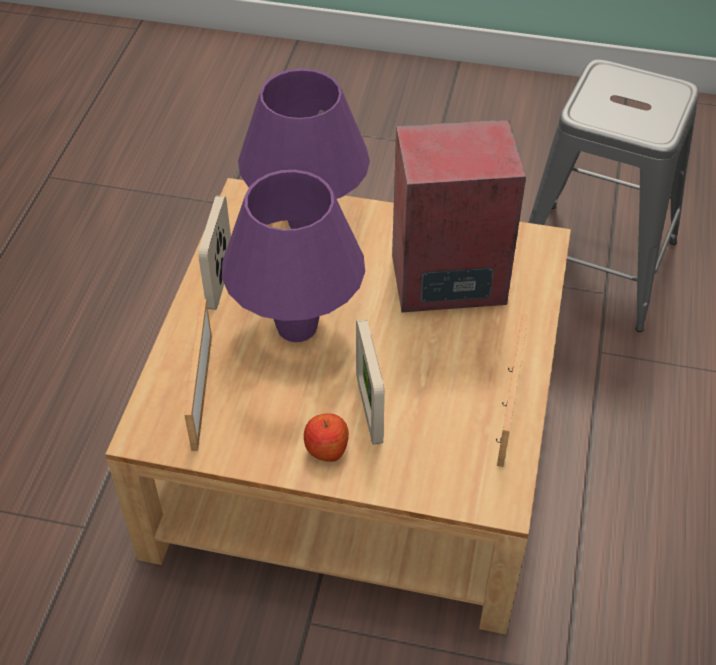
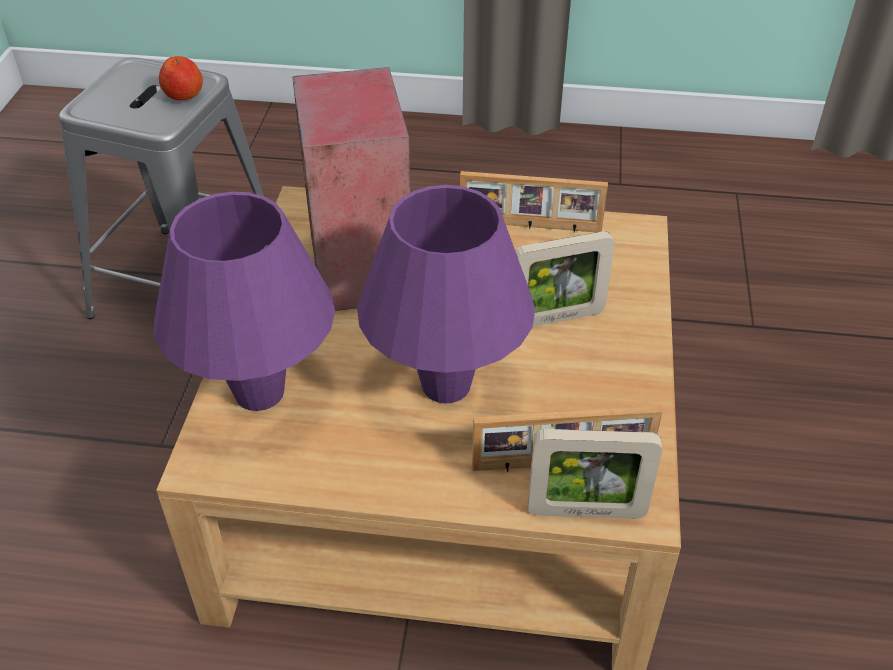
camera: 95 degrees left, 5 degrees down
picture frame [199,196,231,310] -> picture frame moved to [528,429,662,519]
apple [304,414,349,462] -> apple moved to [159,56,203,100]

